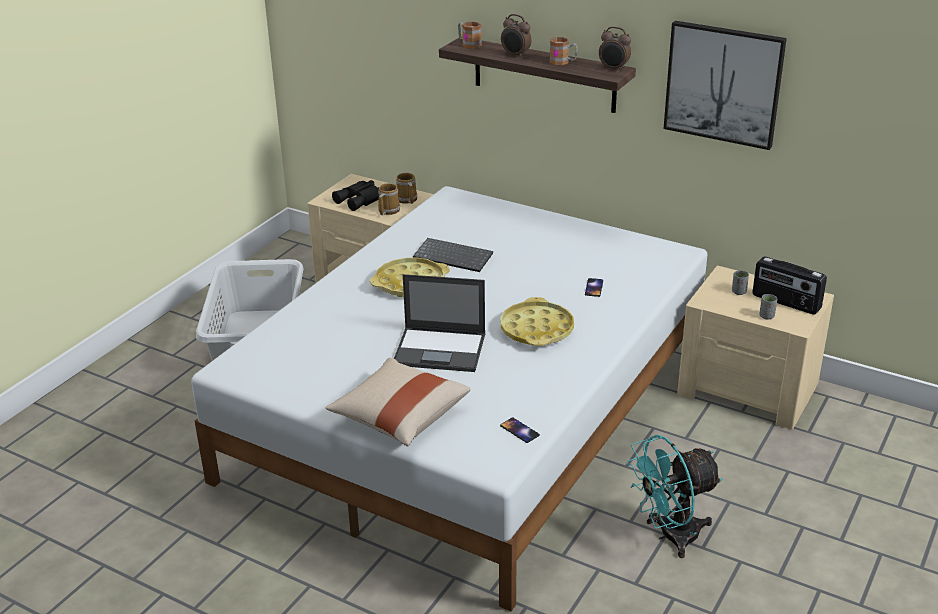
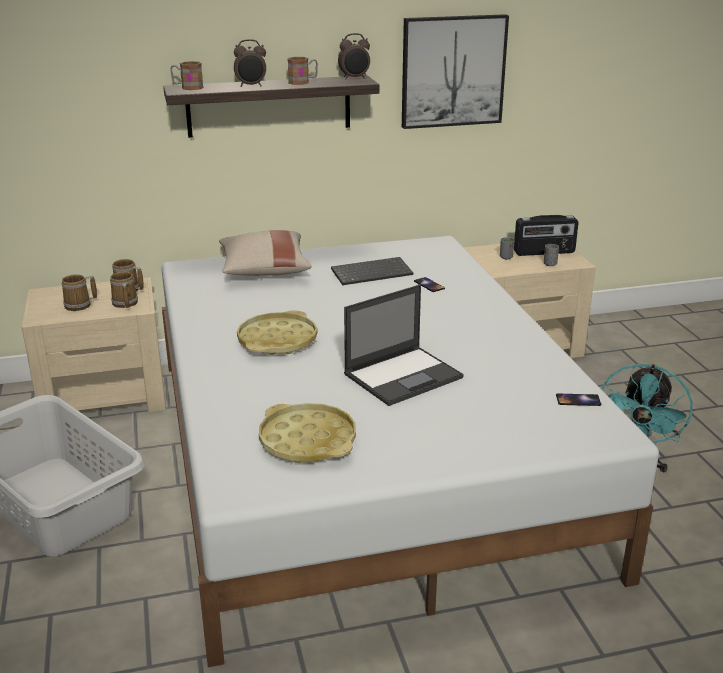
camera: 45 degrees left, 5 degrees down
beige pillow [326,358,471,446] -> beige pillow moved to [219,230,311,276]
black binoculars [332,180,379,211] -> mug [61,275,97,311]
keyboard [413,238,493,272] -> keyboard moved to [331,257,413,285]
yellow tray [501,297,574,346] -> yellow tray moved to [259,403,356,463]

